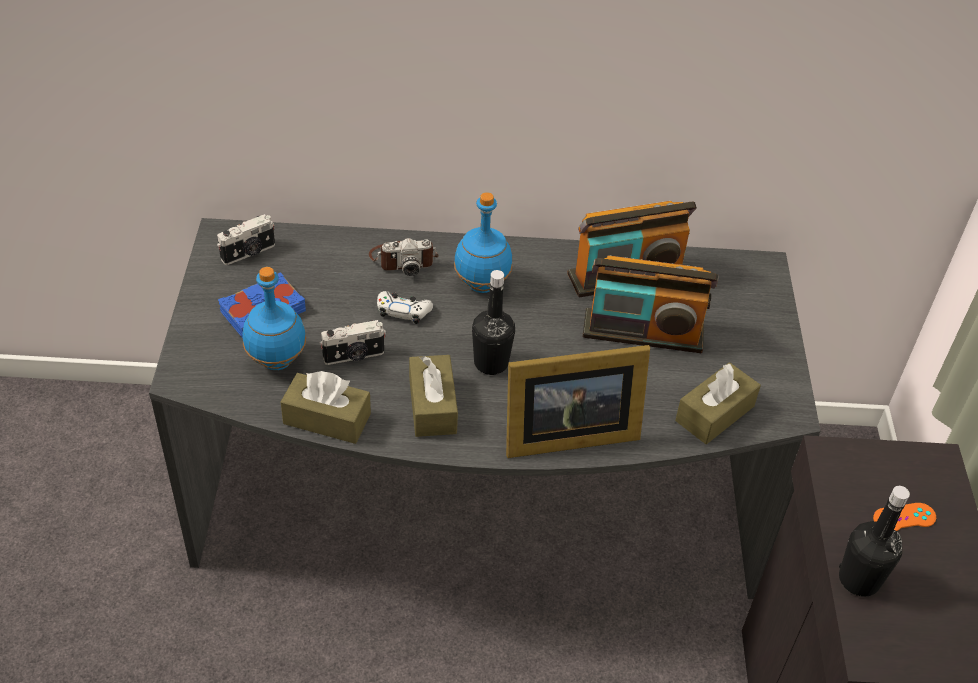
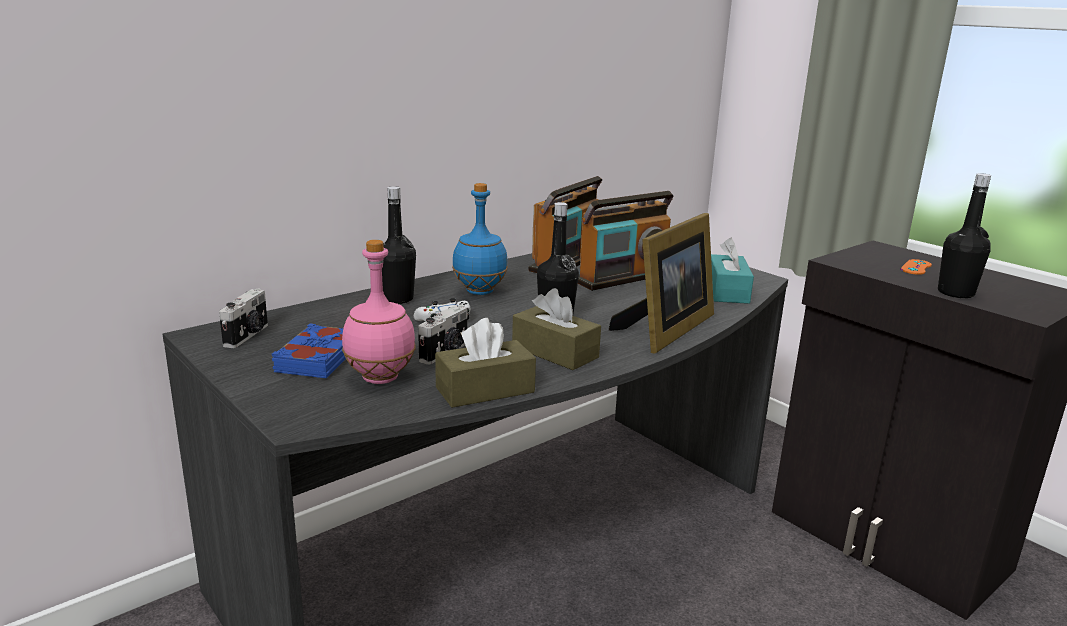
camera: 40 degrees left, 25 degrees down
blue bottle [242,267,306,370] -> pink bottle [342,240,416,384]
camera [369,238,438,276] -> black bottle [382,186,416,304]
brown tissue box [675,362,761,444] -> turquoise tissue box [711,237,754,304]

